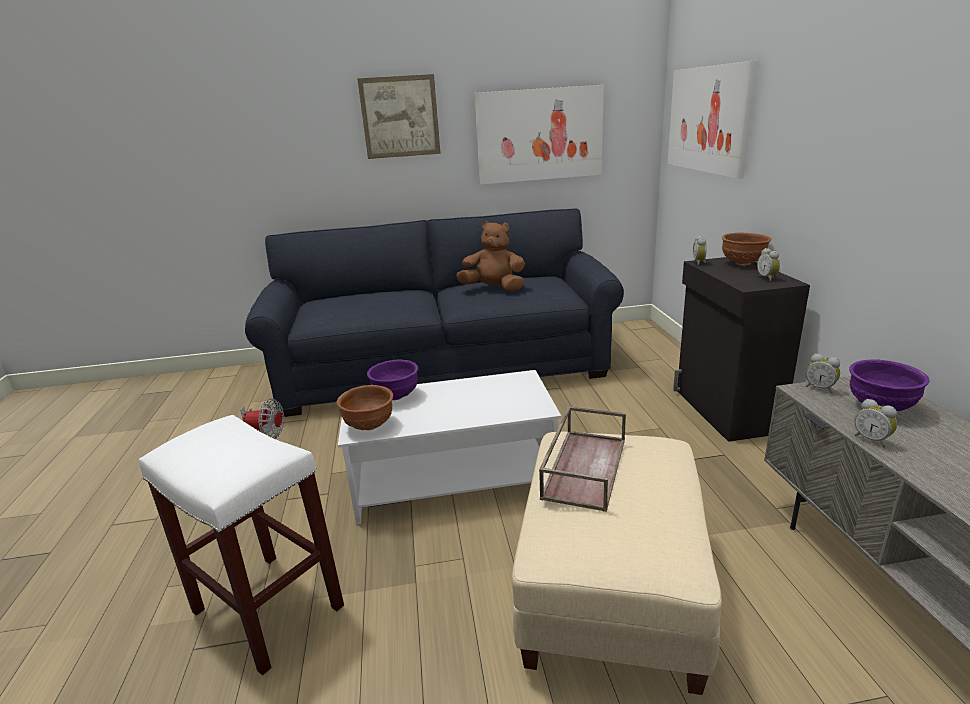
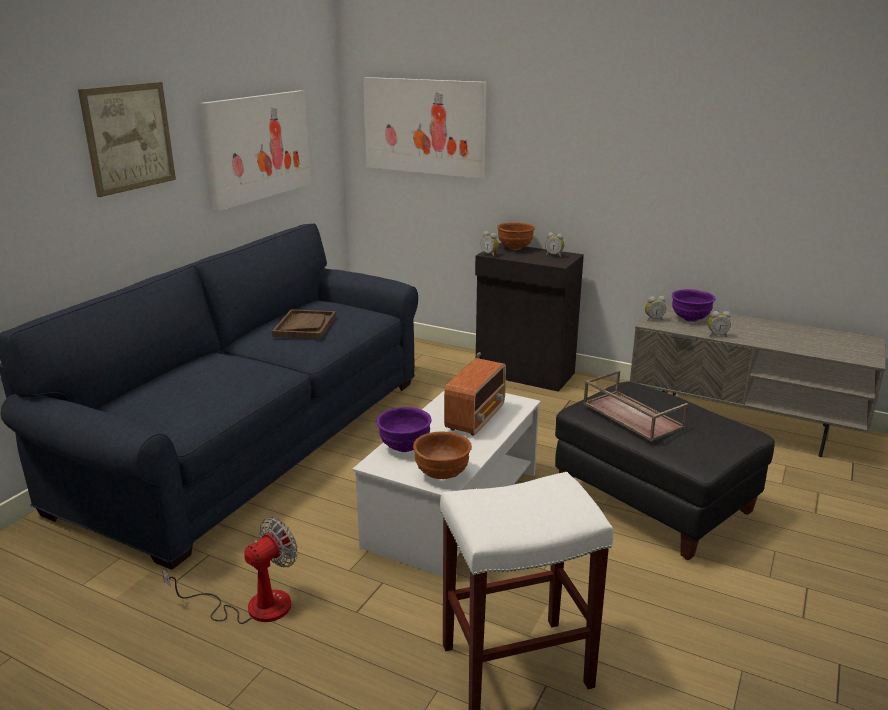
camera: 55 degrees left, 0 degrees up
brown plush toy [456,221,525,291] -> brown tray [272,309,336,339]
beige ottoman [512,432,722,695] -> black ottoman [555,381,775,560]
none -> radio [444,358,506,436]

